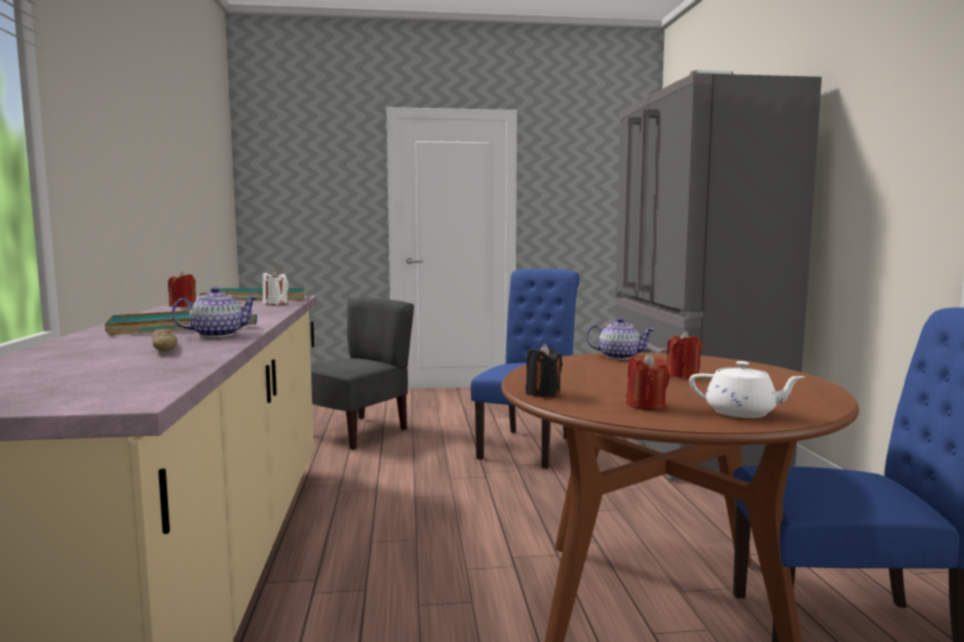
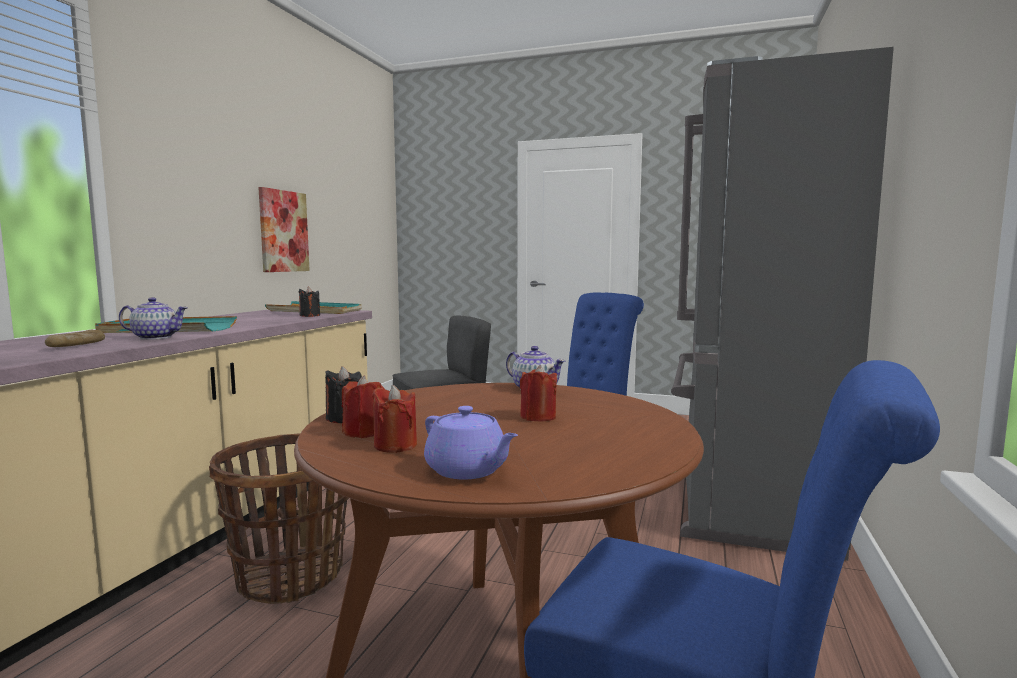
camera: 25 degrees right, 0 degrees up
red candle [168,271,196,307] -> red candle moved to [342,375,384,438]
white candle [262,270,289,305] -> black candle [299,287,320,317]
white teapot [689,361,804,418] -> purple teapot [424,406,518,479]
none -> basket [209,433,349,604]
none -> picture [258,187,310,272]

